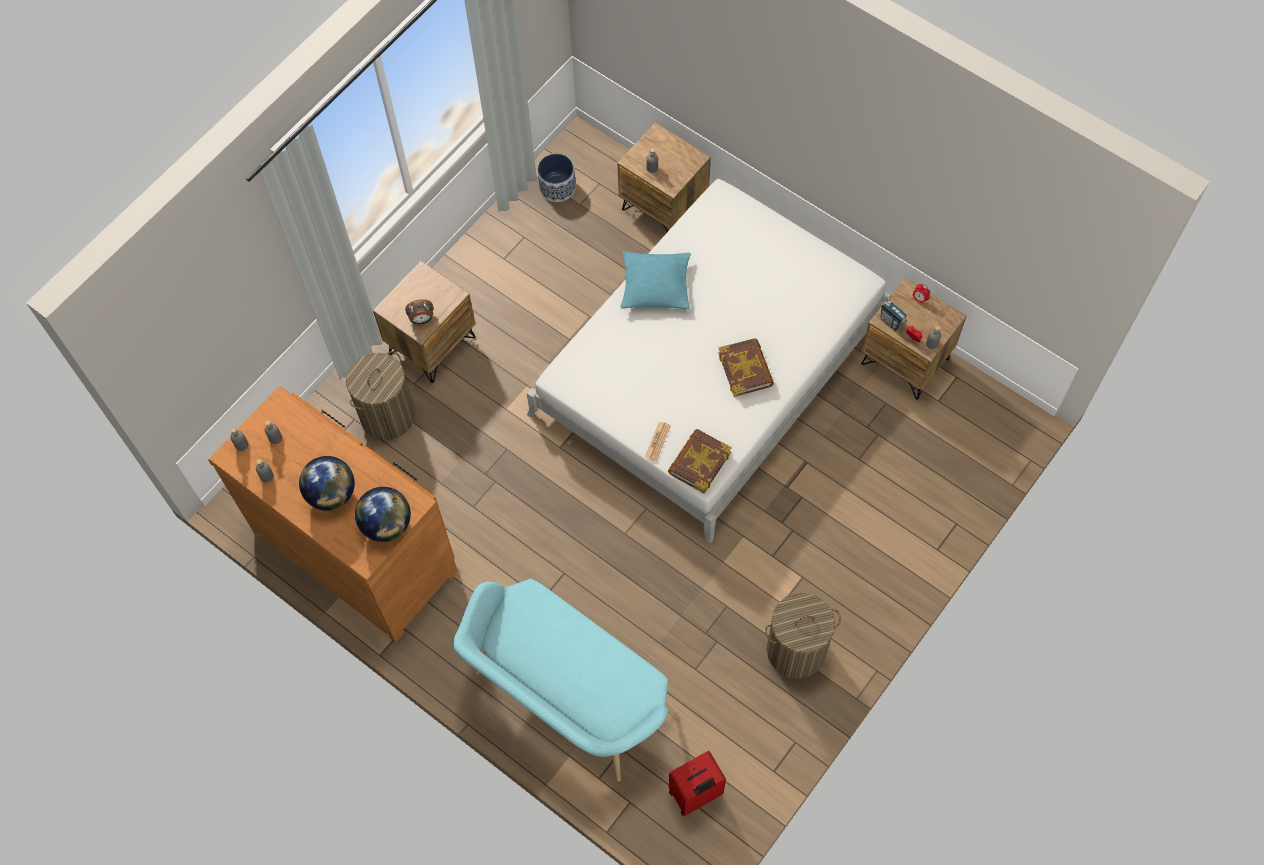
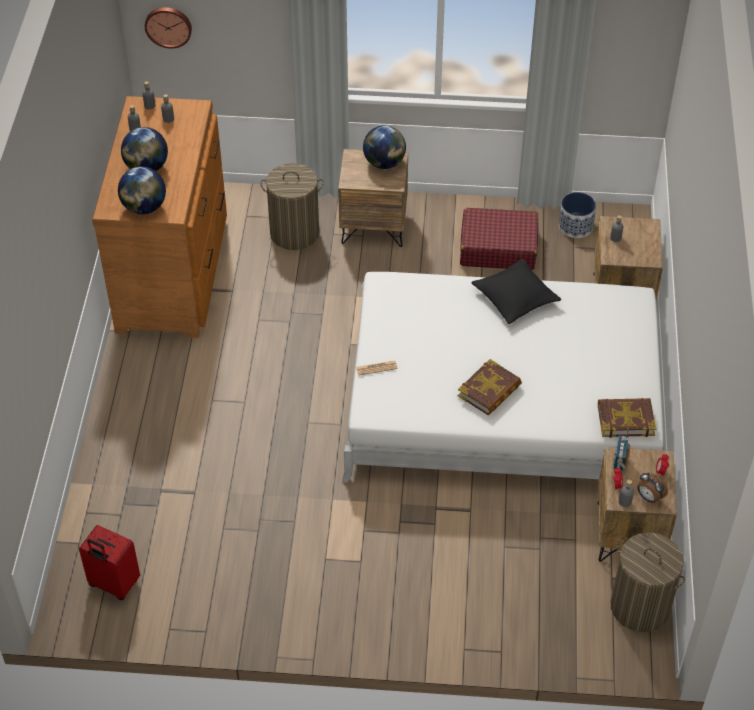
camera: 55 degrees right, 15 degrees down
alarm clock [405,299,433,324] -> alarm clock moved to [637,473,668,503]
turquoise bench [453,579,678,782] -> none
turquoise pillow [621,251,691,310] -> black pillow [471,258,561,324]
book [668,429,732,494] -> book moved to [598,398,656,438]
laundry basket [765,593,841,679] -> laundry basket moved to [611,532,685,632]
none -> wall clock [145,7,192,49]
none -> globe [363,125,406,169]
none -> red suitcase [460,208,538,270]

